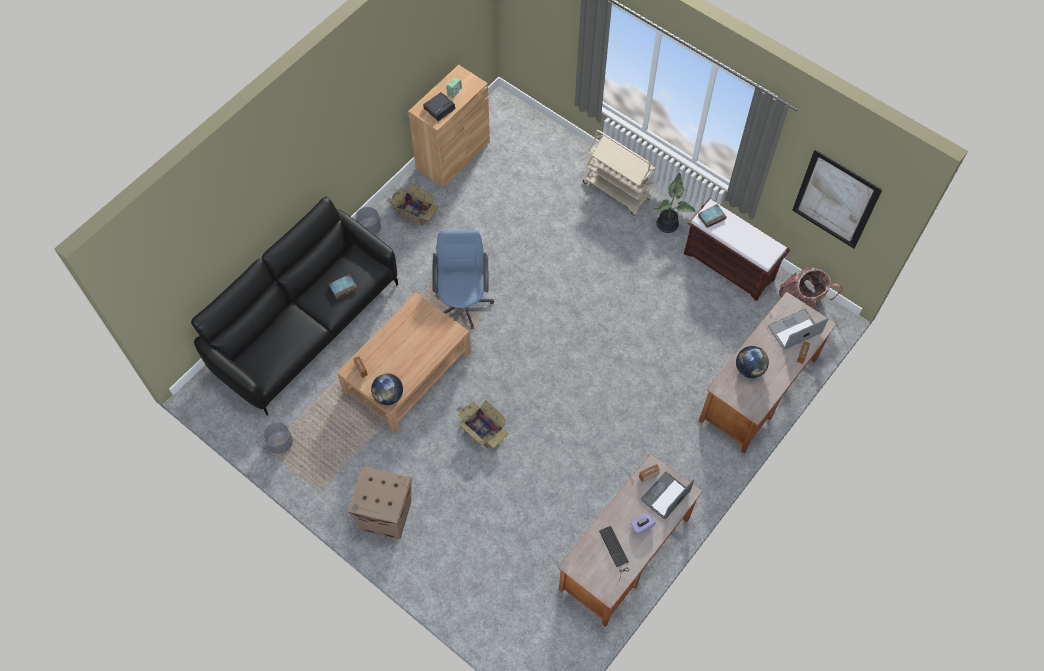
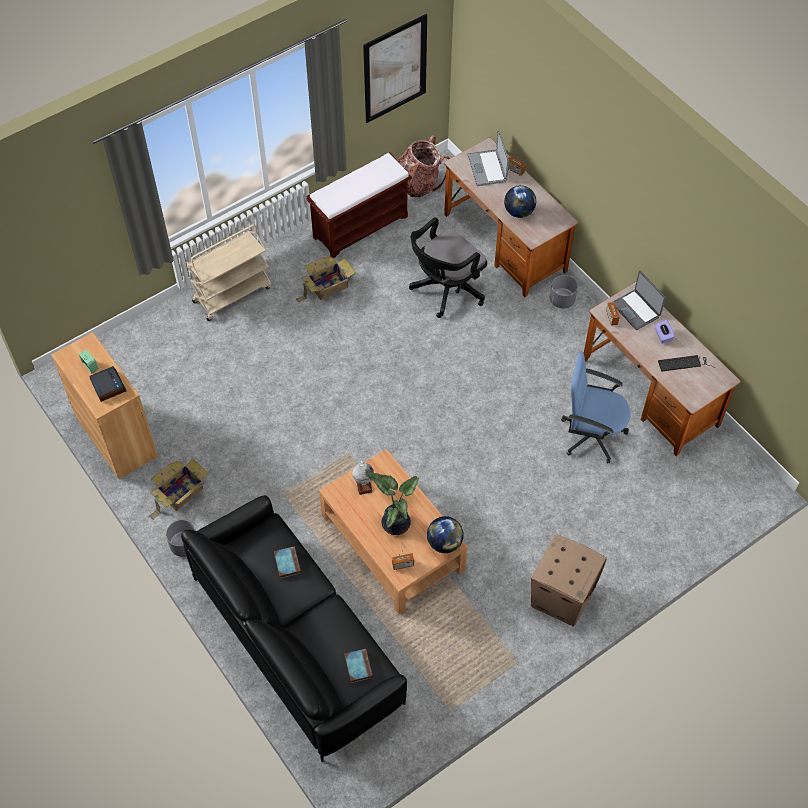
camera: 75 degrees left, 5 degrees down
grey planter [263,422,293,454] -> grey planter moved to [550,275,578,309]
blue office chair [433,230,494,329] -> blue office chair moved to [561,352,631,463]
cardboard box [457,400,509,448] -> cardboard box moved to [296,257,356,303]
potted plant [653,173,696,233] -> potted plant moved to [366,473,419,535]
book [698,204,727,228] -> book moved to [344,649,373,683]
none -> globe [352,461,374,495]
none -> black office chair [409,217,487,318]

